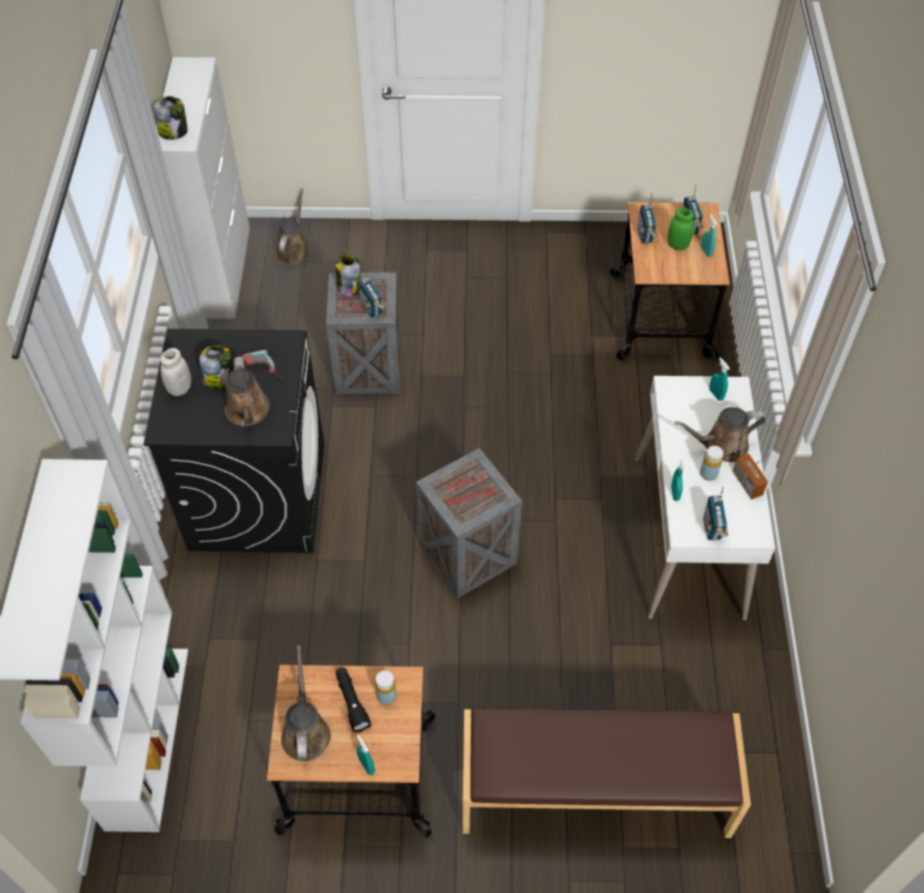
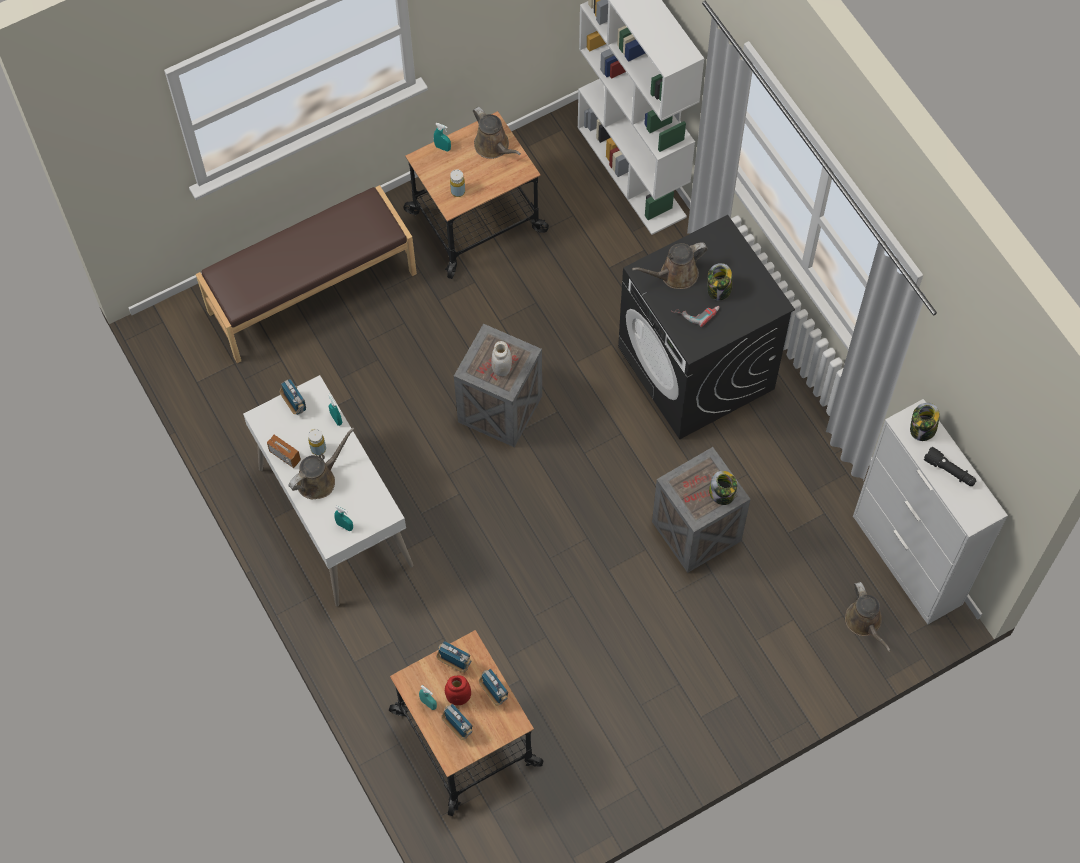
camera: 150 degrees right, 10 degrees up
white jar [160,348,191,396] -> white jar moved to [491,341,512,377]
brown watering can [225,357,270,427] -> brown watering can turned 75 degrees counterclockwise [632,242,708,289]
black flashlight [336,667,371,733] -> black flashlight moved to [923,447,976,486]
radio [358,267,385,317] -> radio moved to [437,641,471,673]
green jar [668,208,694,251] -> red jar [445,676,471,705]

